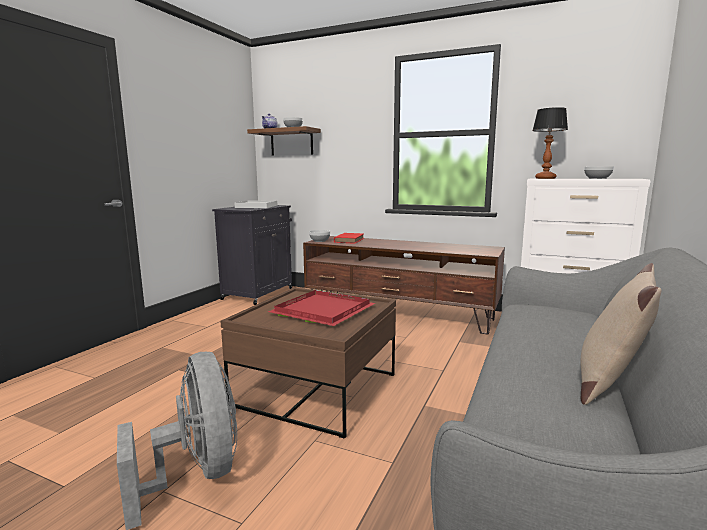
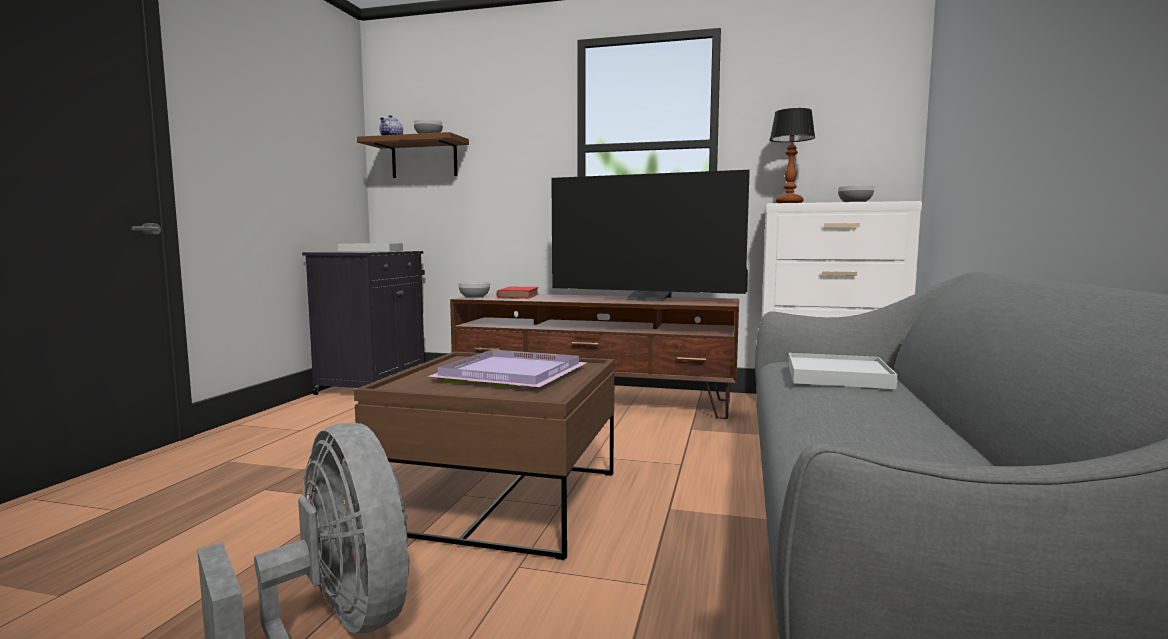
camera: 10 degrees left, 5 degrees down
red tray [268,290,376,326] -> purple tray [427,349,587,387]
beige pillow [580,263,661,405] -> none
none -> television [551,170,750,301]
none -> white tray [788,353,897,389]

